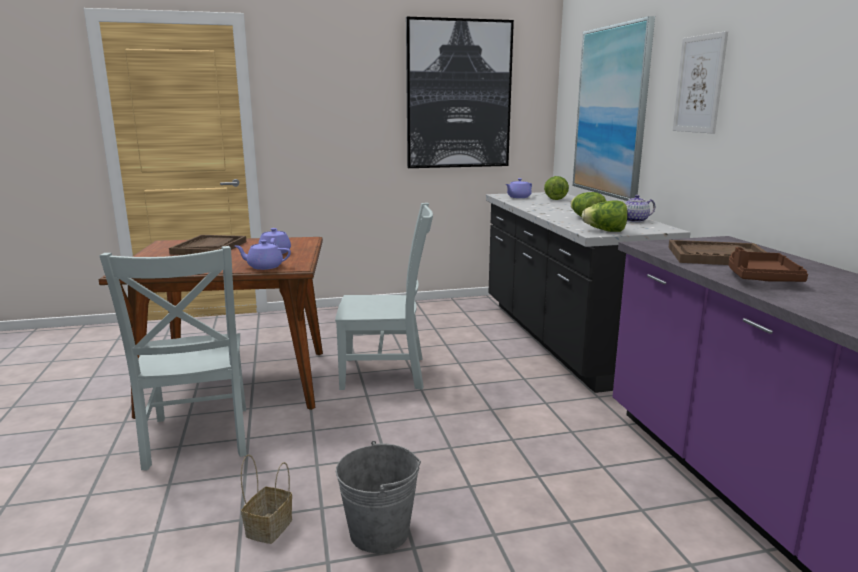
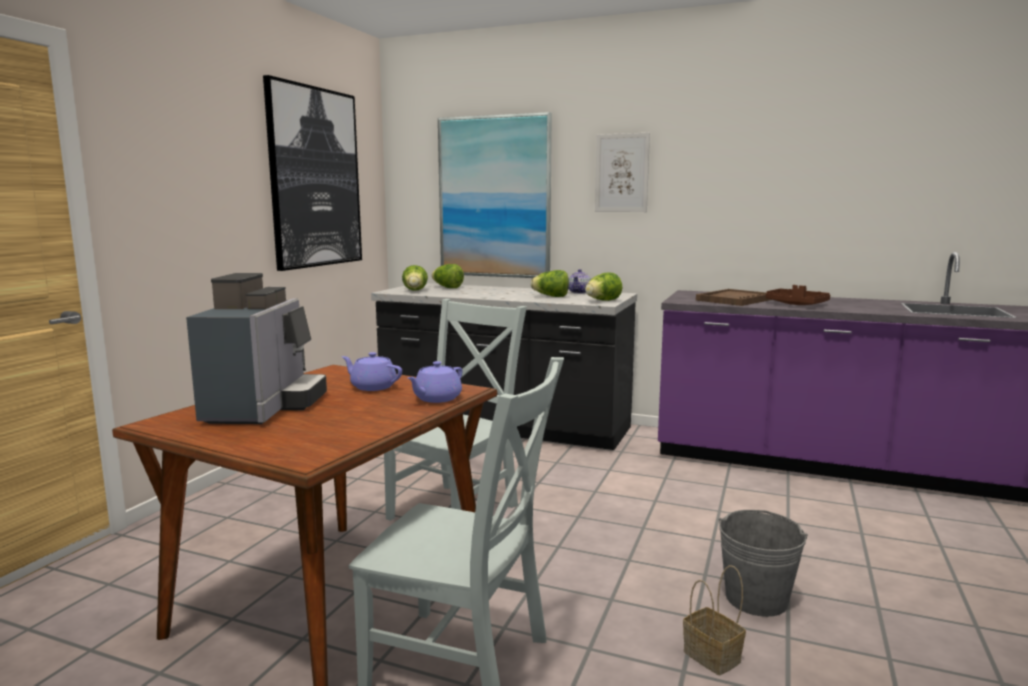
camera: 55 degrees left, 5 degrees down
brown tray [169,235,246,255] -> coffee machine [186,273,327,424]
purple teapot [506,178,532,198] -> lettuce [402,265,428,291]

